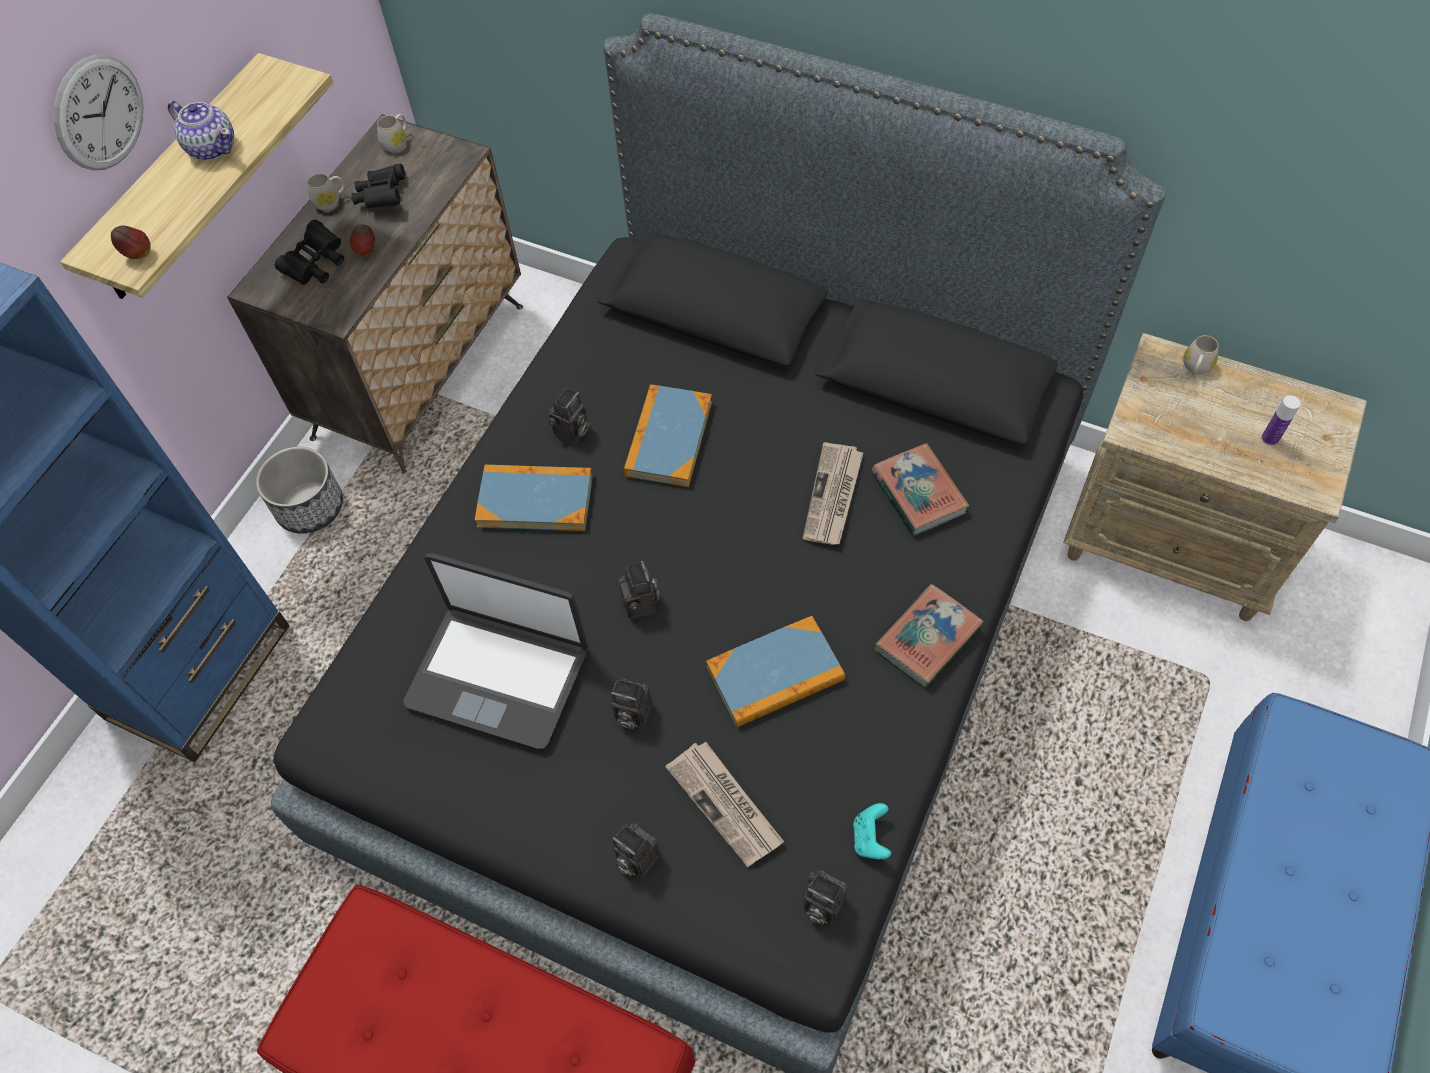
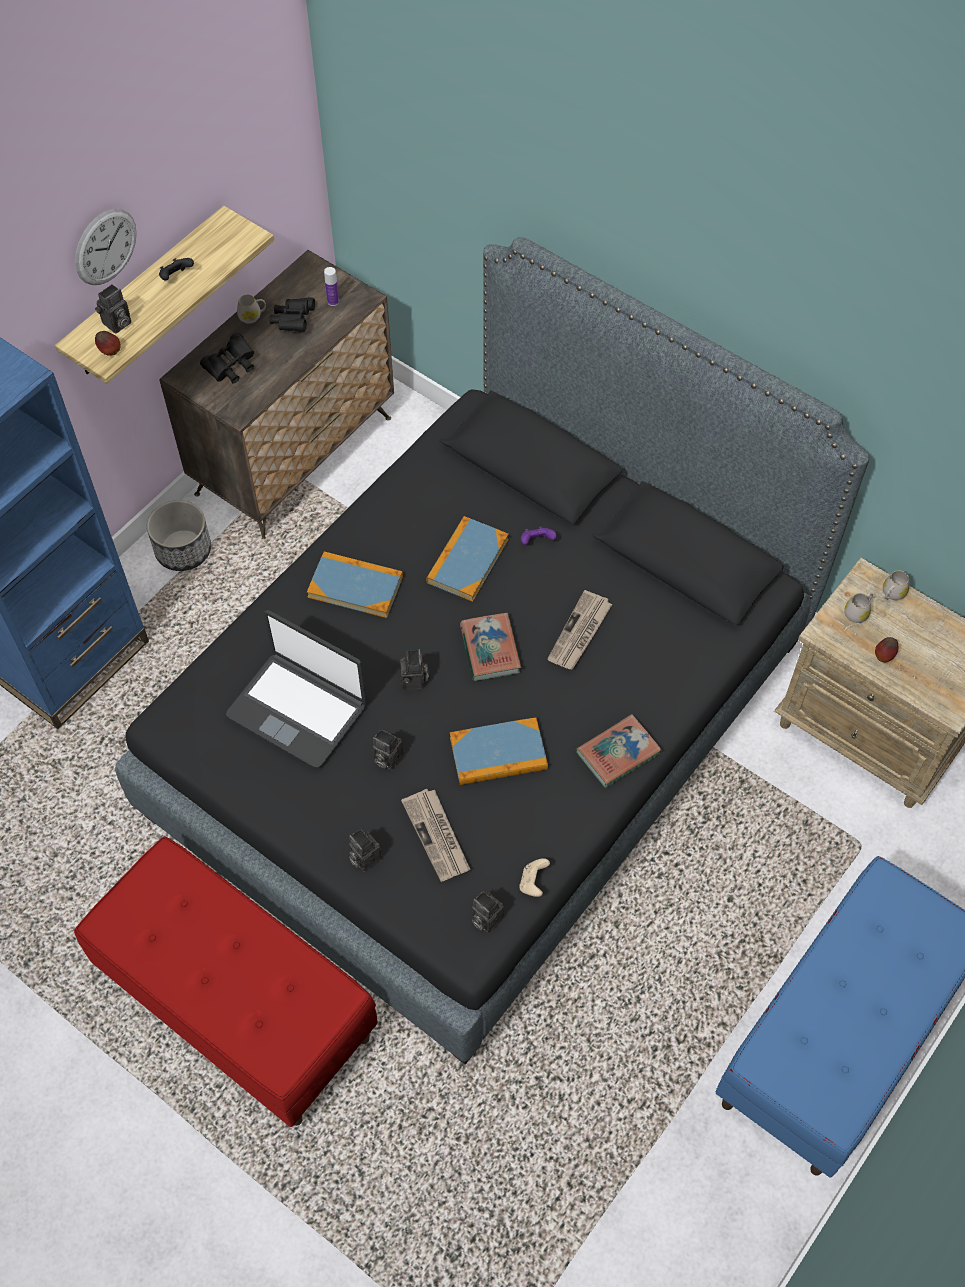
camera: 10 degrees right, 0 degrees up
teapot [168,101,234,160] -> black game controller [159,258,194,280]
apple [350,225,375,256] -> apple moved to [875,637,898,663]
white mug [377,114,407,152] -> white mug moved to [844,592,873,623]
camera [548,388,589,444] -> camera moved to [95,284,131,334]
turquoise game controller [853,803,891,859] -> beige game controller [519,858,550,897]
book [872,443,970,536] -> book moved to [460,613,521,681]
bottle [1261,395,1301,446] -> bottle moved to [324,267,339,306]
none -> purple game controller [521,526,557,545]

